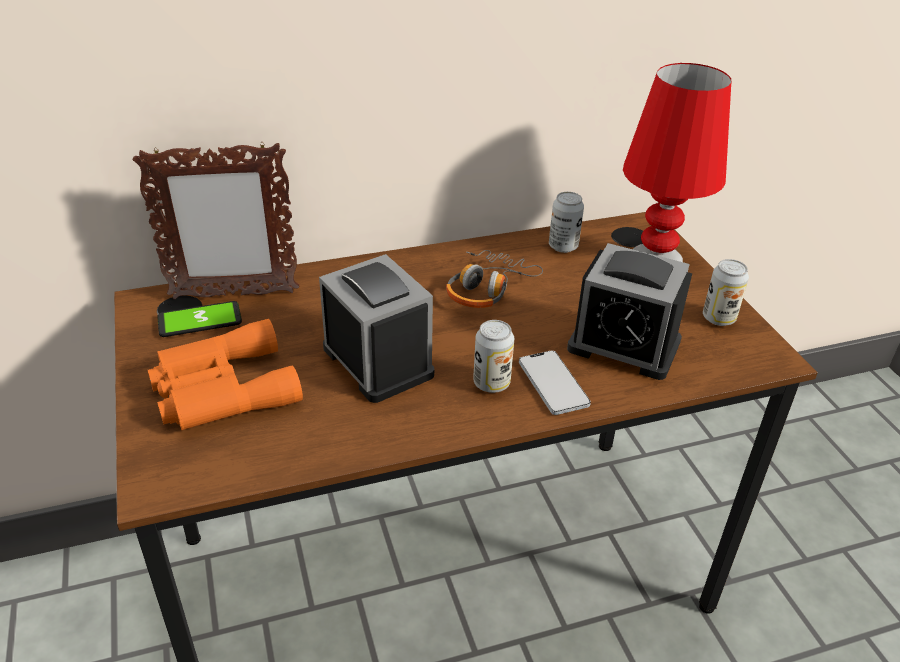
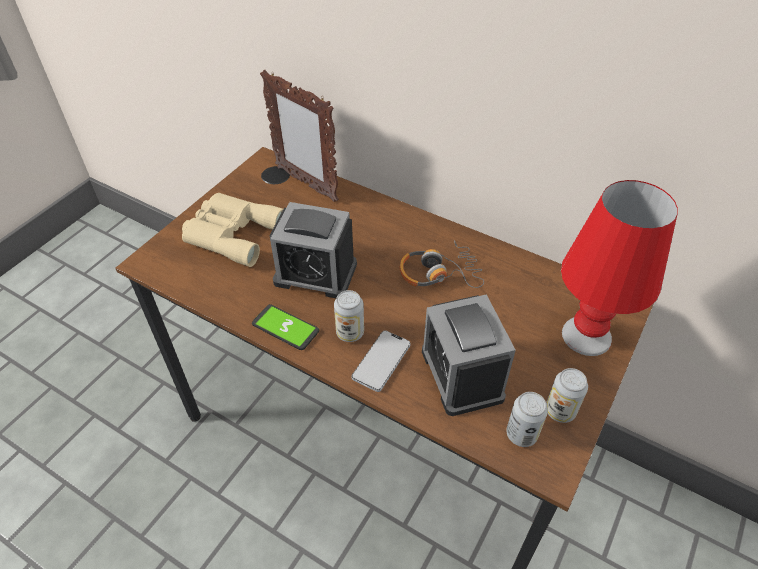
camera: 50 degrees right, 10 degrees up
orange binoculars [148,319,303,430] -> beige binoculars [182,193,283,267]
phone [157,301,242,337] -> phone moved to [252,304,319,350]
alarm clock [319,254,434,403] -> alarm clock turned 90 degrees clockwise [270,202,357,298]
can [549,192,584,253] -> can moved to [506,392,548,447]

